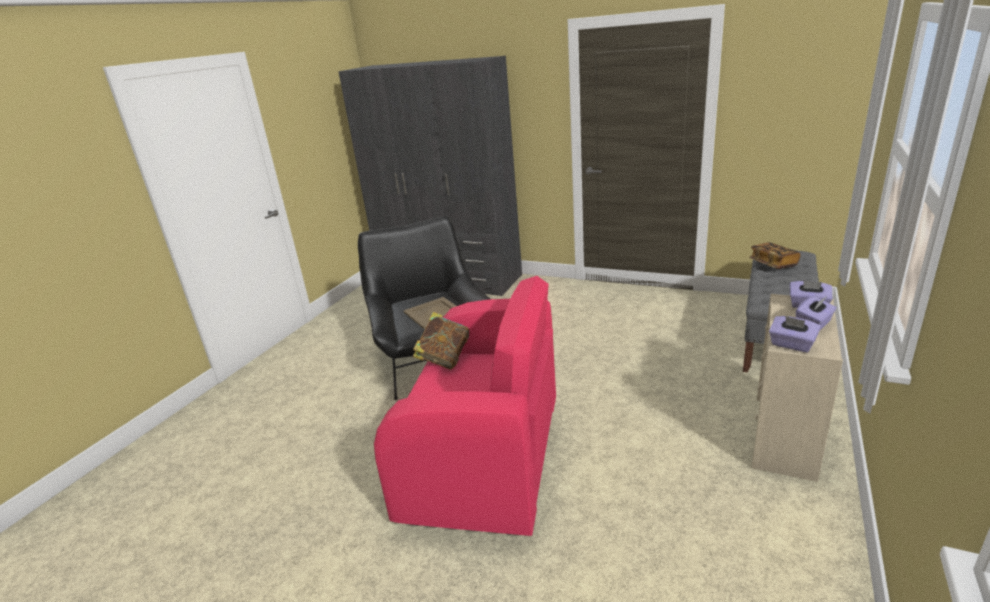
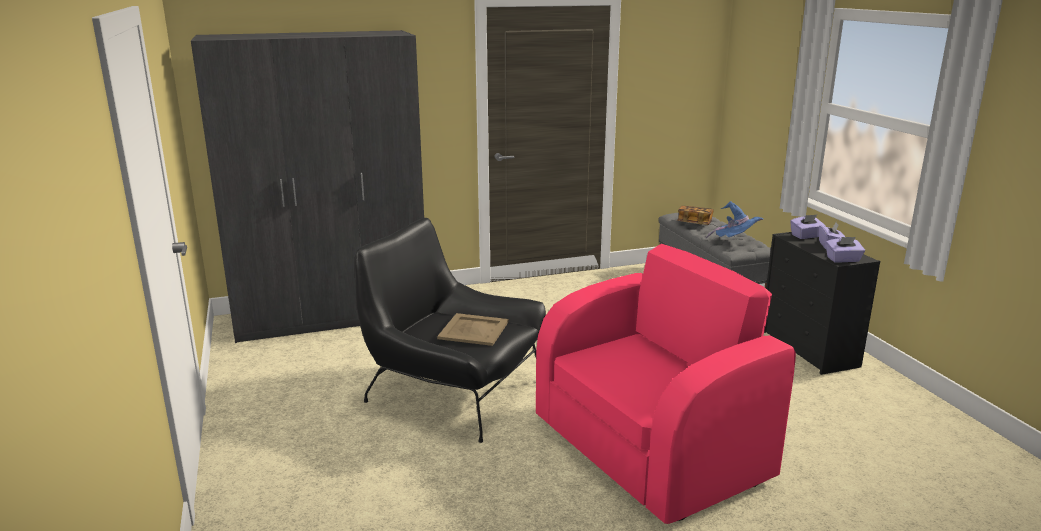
camera: 45 degrees left, 5 degrees down
book [413,312,469,370] -> none
beige dresser [752,294,843,482] -> black dresser [764,232,880,375]
none -> blue hat [705,201,764,239]

